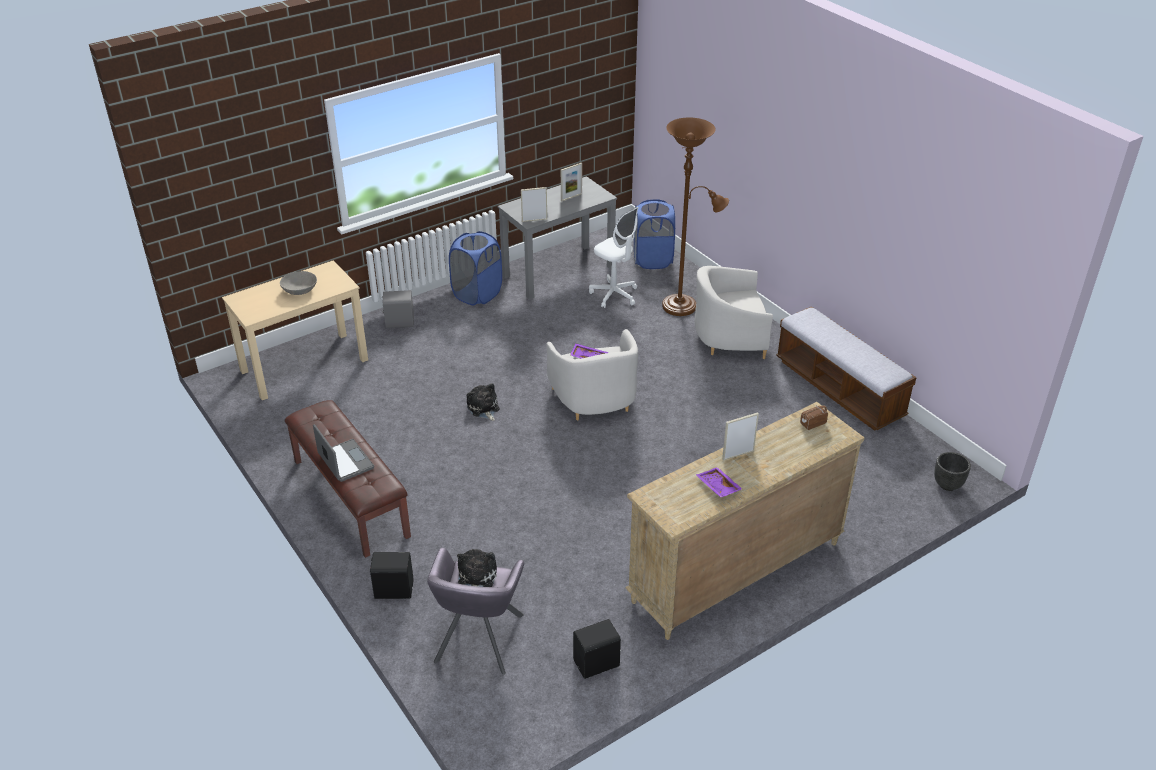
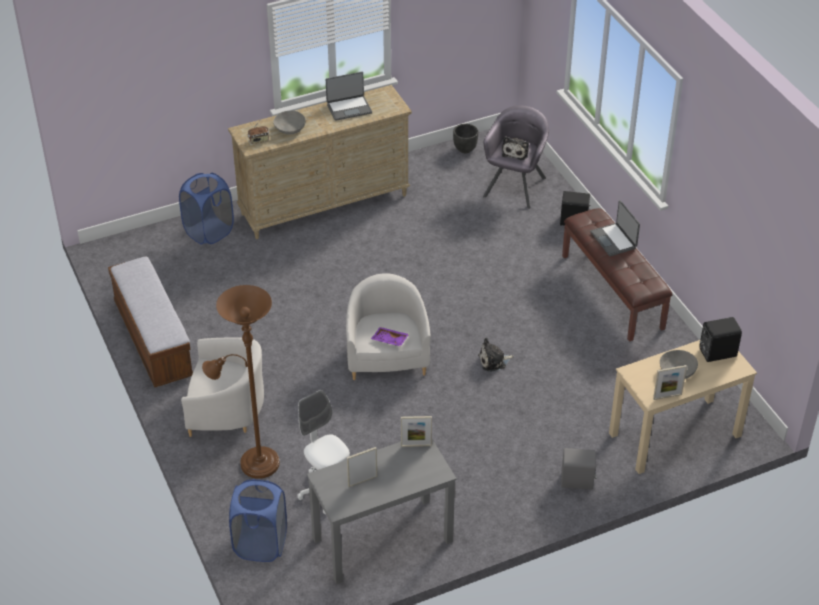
camera: 170 degrees left, 5 degrees up
blue laundry basket [449,231,502,306] -> blue laundry basket moved to [179,173,234,245]
plush toy [467,383,499,421] -> plush toy turned 90 degrees clockwise [478,338,514,372]
black speaker [573,619,621,679] -> black speaker moved to [699,317,742,362]
purple tray [696,467,742,498] -> laptop [326,72,372,121]
picture frame [722,413,759,461] -> picture frame moved to [653,365,687,400]
black planter [934,452,971,491] -> black planter moved to [453,124,478,153]
none -> grey bowl [273,111,306,135]

